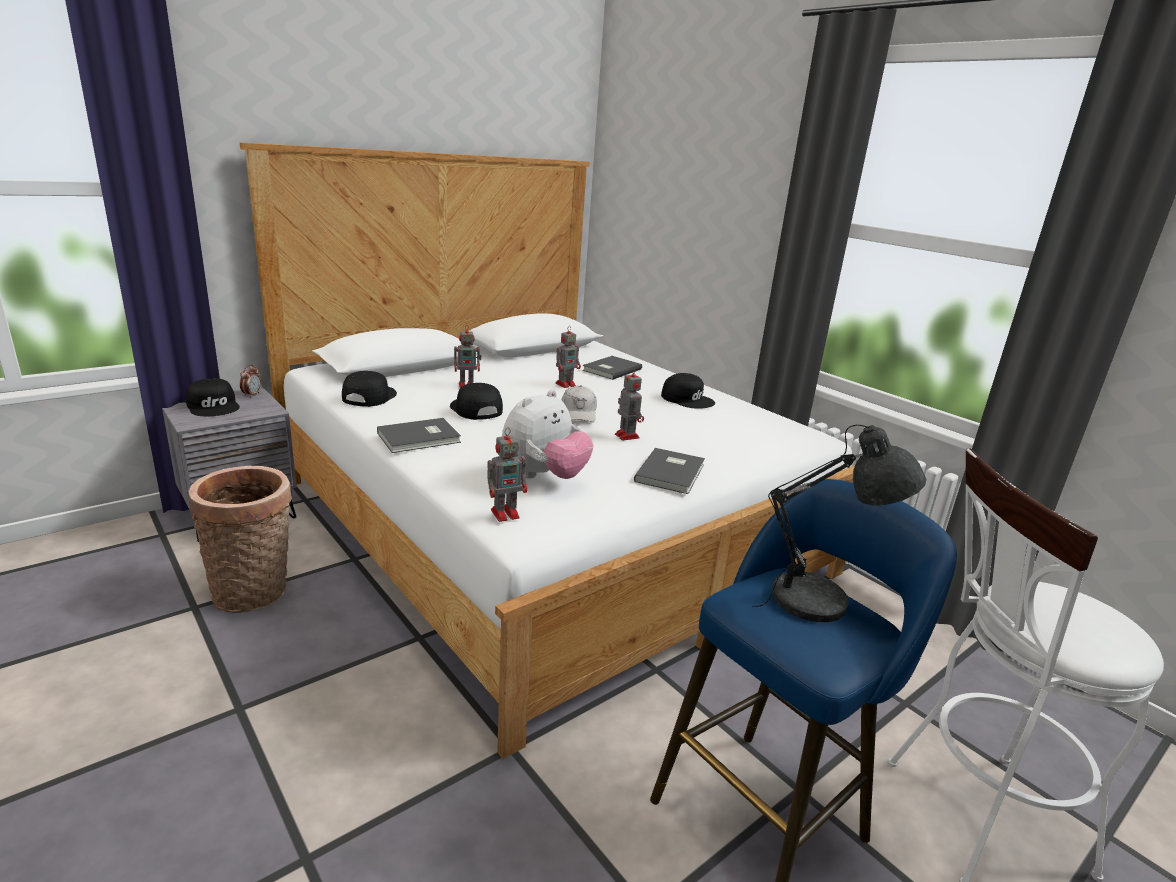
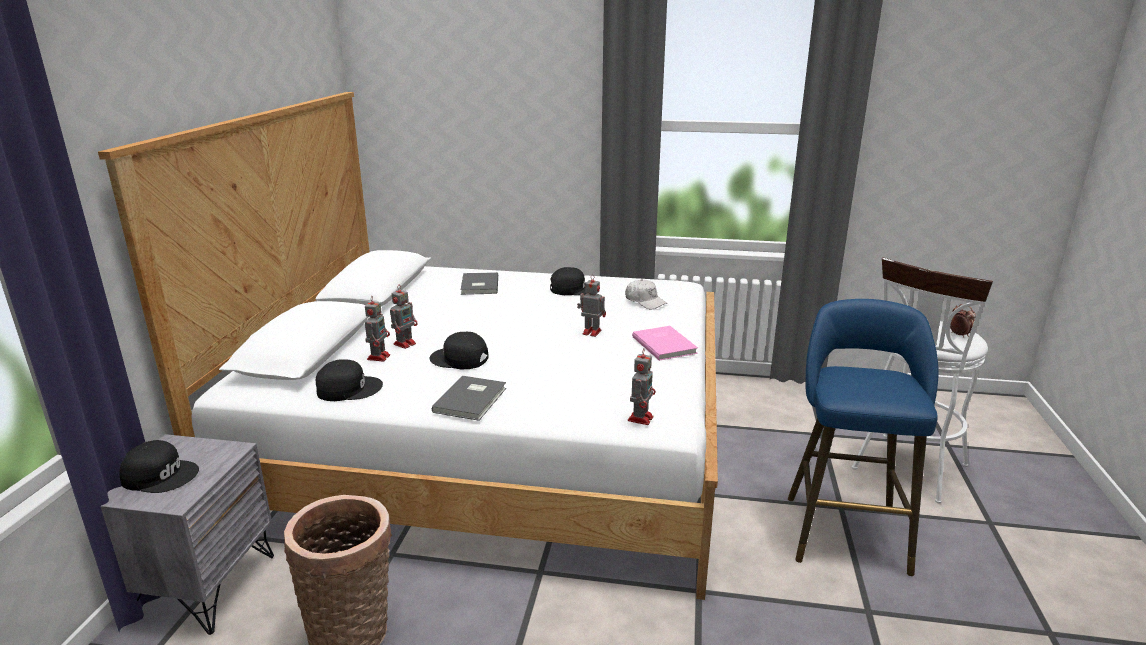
camera: 40 degrees left, 0 degrees up
alarm clock [240,365,261,398] -> alarm clock moved to [950,304,976,338]
black cap [342,371,397,407] -> black cap turned 105 degrees clockwise [316,359,383,401]
plush toy [502,390,594,479] -> none
toy robot [556,326,581,388] -> toy robot moved to [365,296,390,362]
white cap [561,385,597,422] -> white cap moved to [625,279,667,310]
grey book [634,448,705,494] -> pink book [632,326,698,361]
grey table lamp [754,425,927,622] -> none

